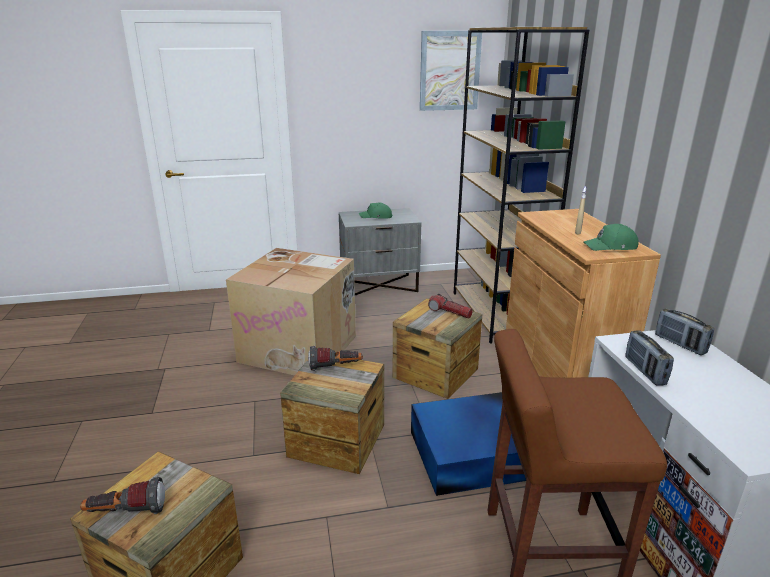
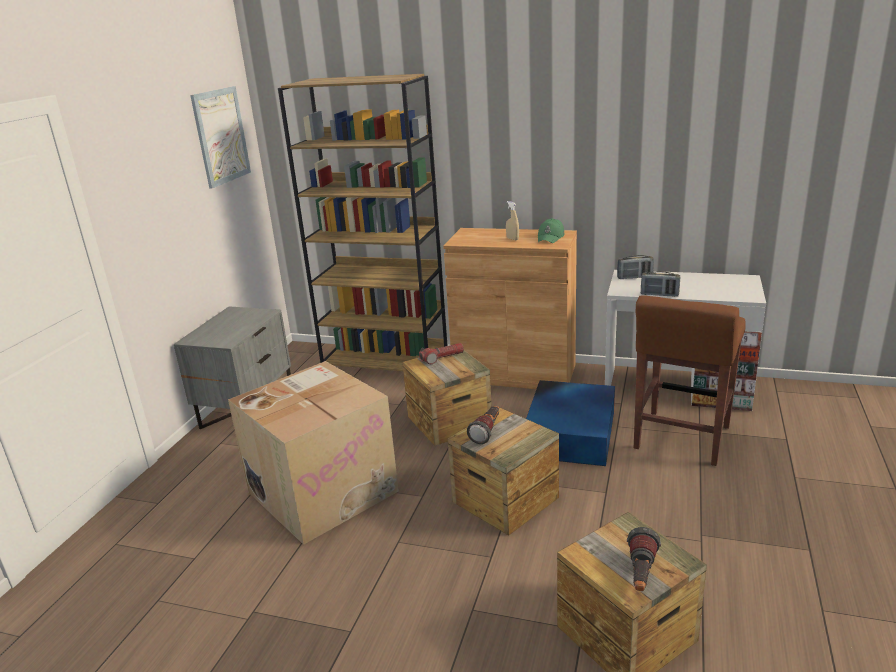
camera: 60 degrees left, 0 degrees up
green cap [359,203,393,219] -> none

